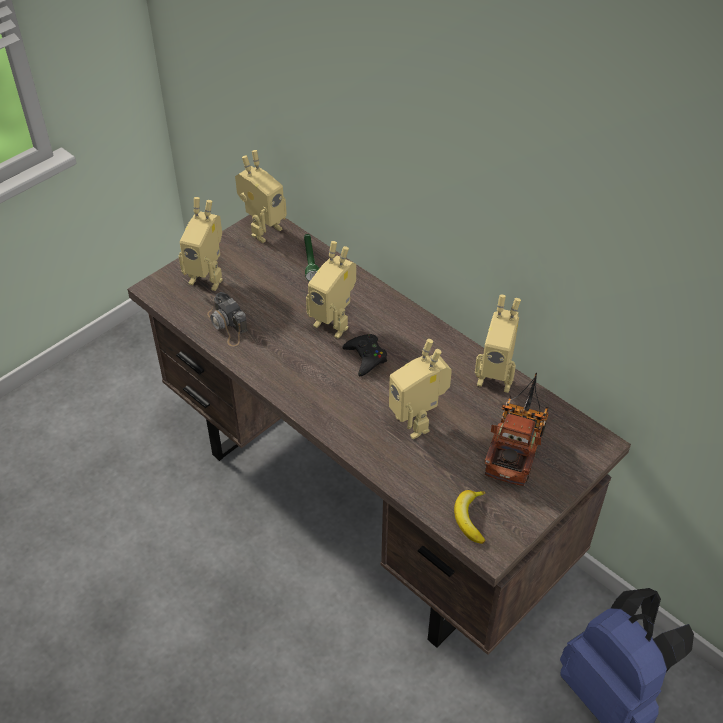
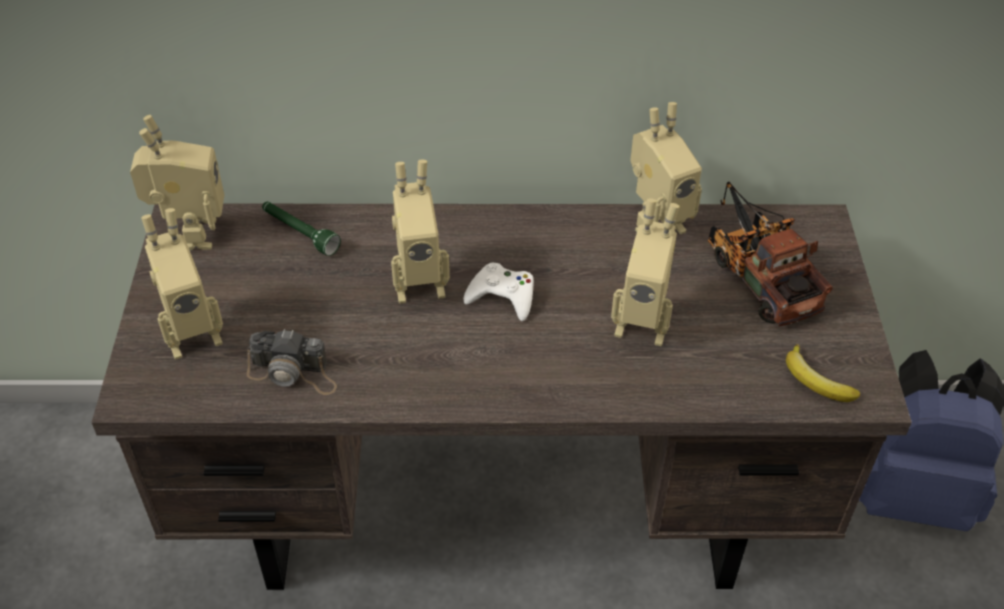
camera: 45 degrees left, 0 degrees up
black game controller [342,334,387,376] -> white game controller [463,263,534,321]

